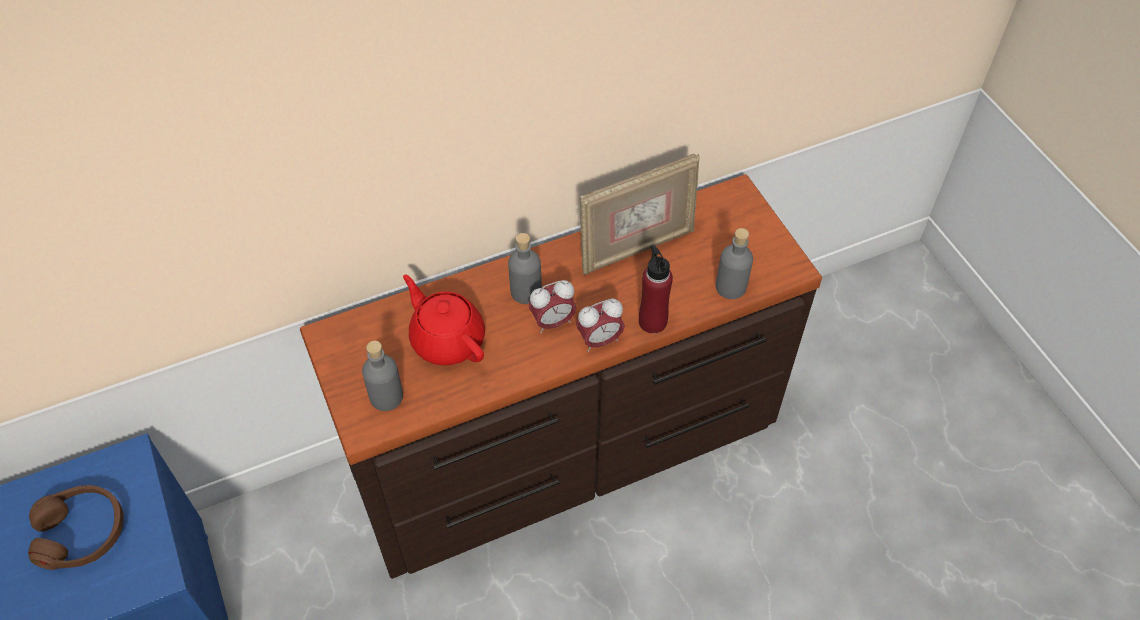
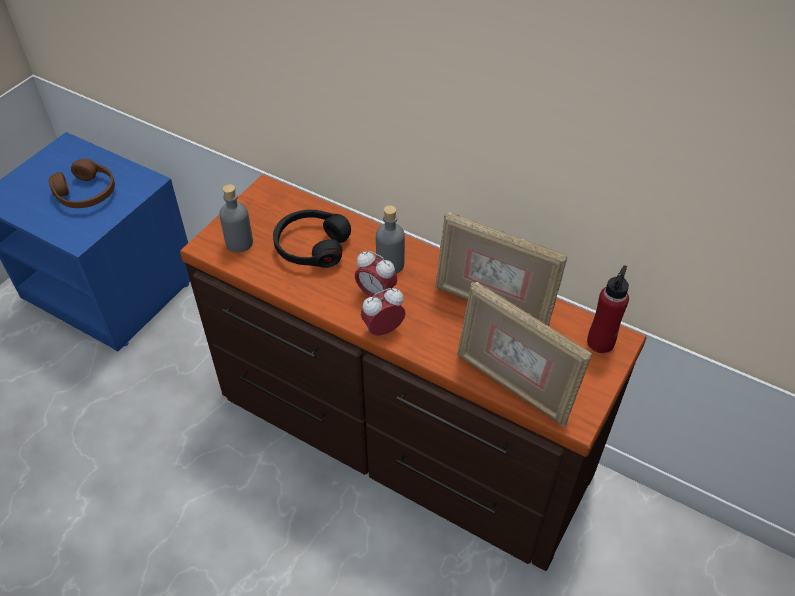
camera: 55 degrees right, 5 degrees down
red teapot [403,274,485,365] -> black headphones [273,210,351,268]
alarm clock [576,299,625,352] -> alarm clock turned 120 degrees clockwise [361,288,406,335]
red bottle [639,245,673,334] -> red bottle moved to [587,265,629,353]
grey bottle [715,228,753,299] -> picture frame [457,282,592,427]

